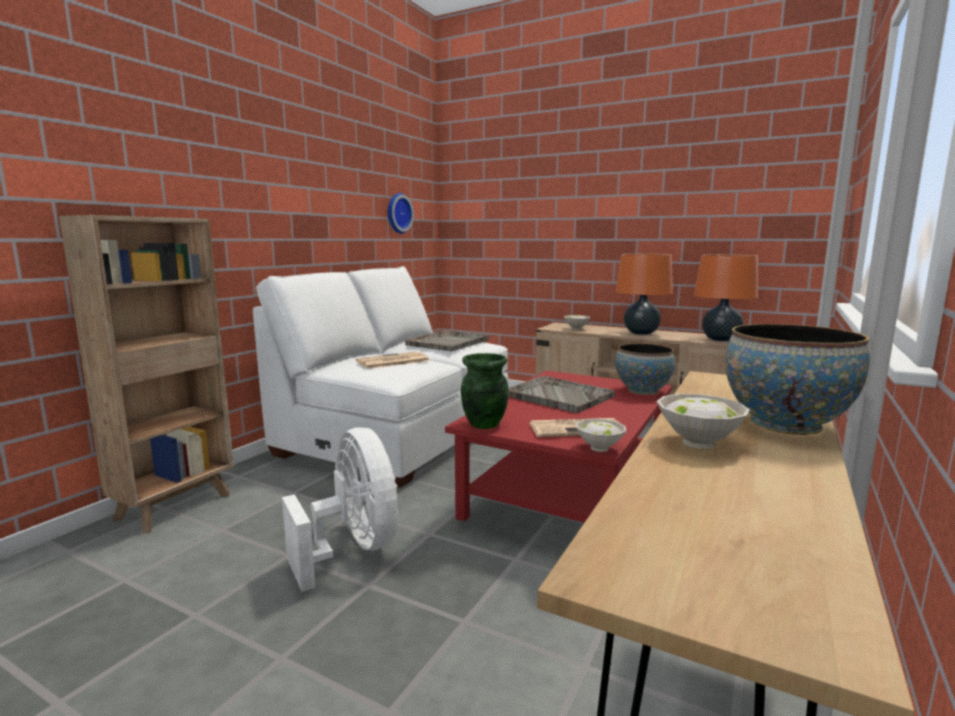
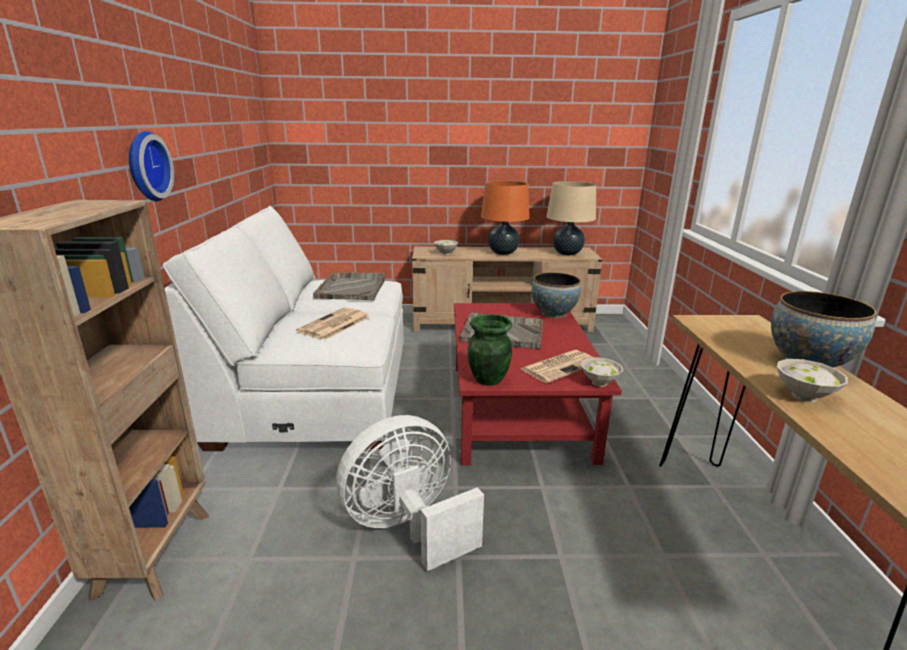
camera: 30 degrees left, 10 degrees up
white fan [282,427,398,592] -> white fan turned 60 degrees counterclockwise [336,415,484,571]
wall clock [388,193,414,234] -> wall clock moved to [129,131,174,201]
orange table lamp [694,255,758,341] -> beige table lamp [546,181,596,255]

